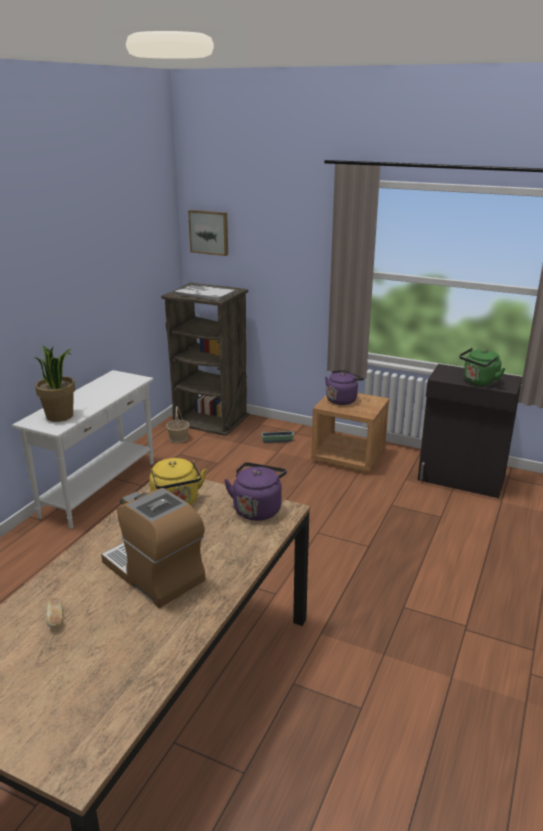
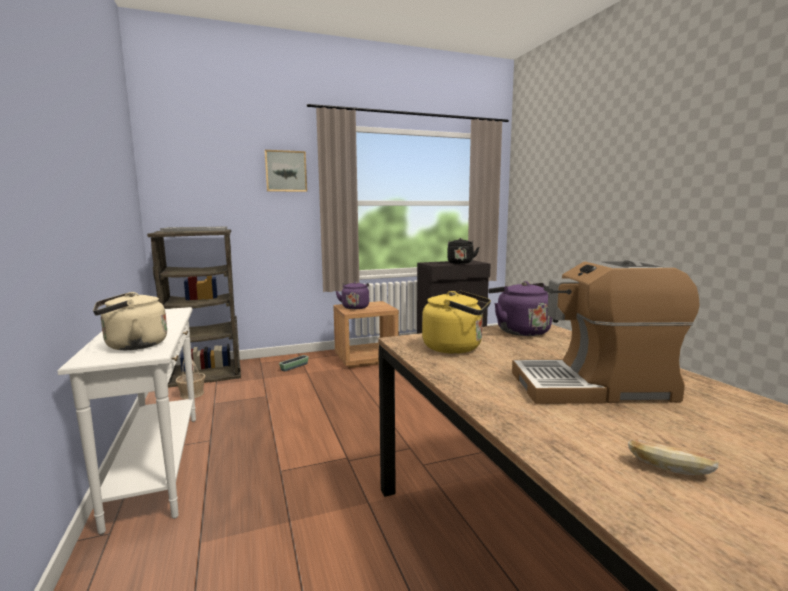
camera: 45 degrees left, 15 degrees down
potted plant [34,345,75,422] -> beige kettle [93,292,167,350]
picture [188,210,228,256] -> picture moved to [264,150,307,192]
green kettle [459,348,505,386] -> black kettle [447,238,479,264]

